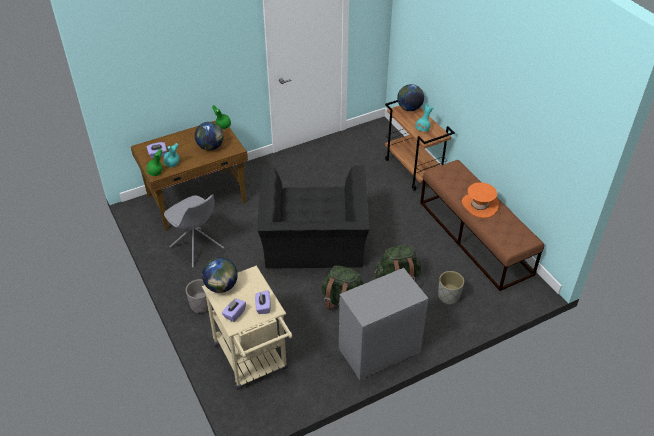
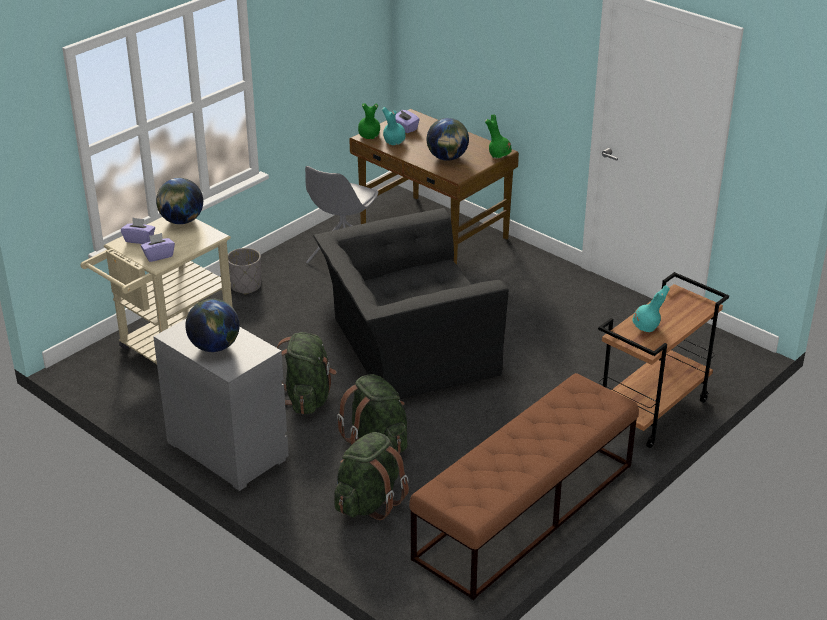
camera: 70 degrees right, 10 degrees down
globe [397,84,424,111] -> globe moved to [185,299,240,352]
grey planter [438,271,464,305] -> green backpack [334,432,409,520]
orange hat [462,182,499,218] -> none

